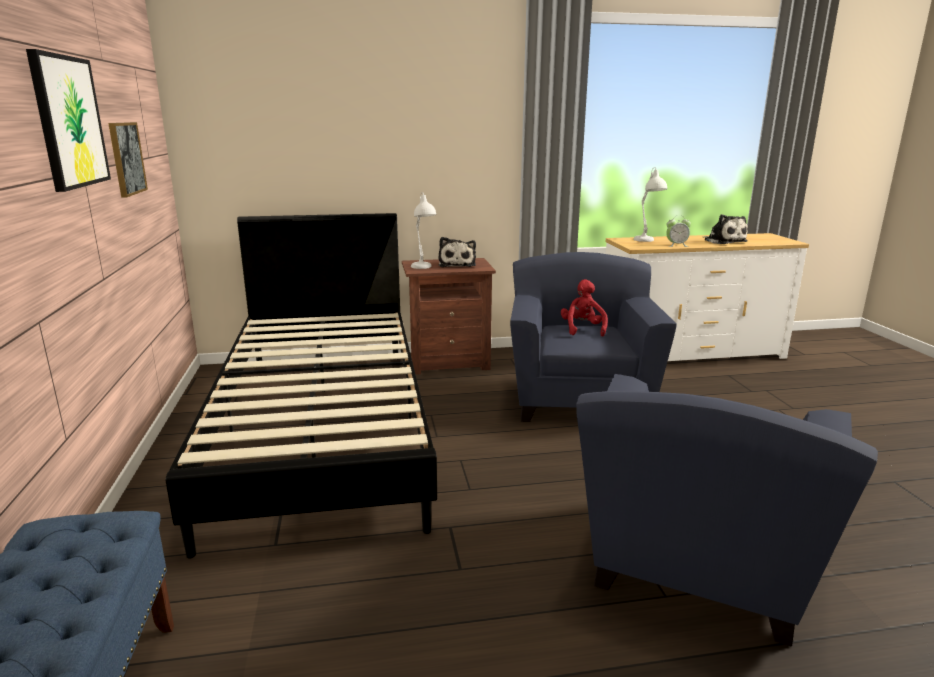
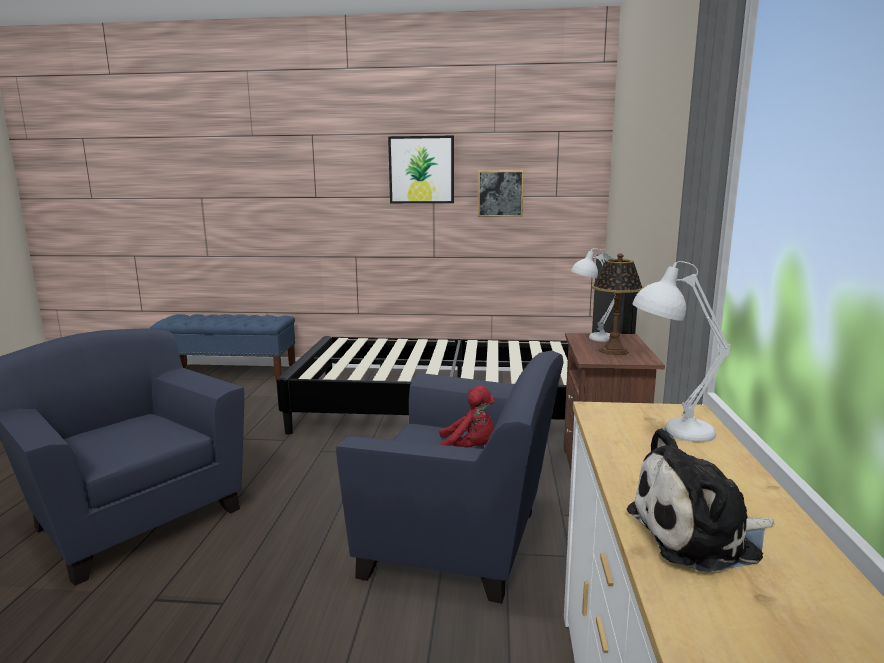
camera: 105 degrees right, 5 degrees down
plush toy [438,237,476,267] -> table lamp [592,253,644,355]
alarm clock [666,215,691,247] -> none

